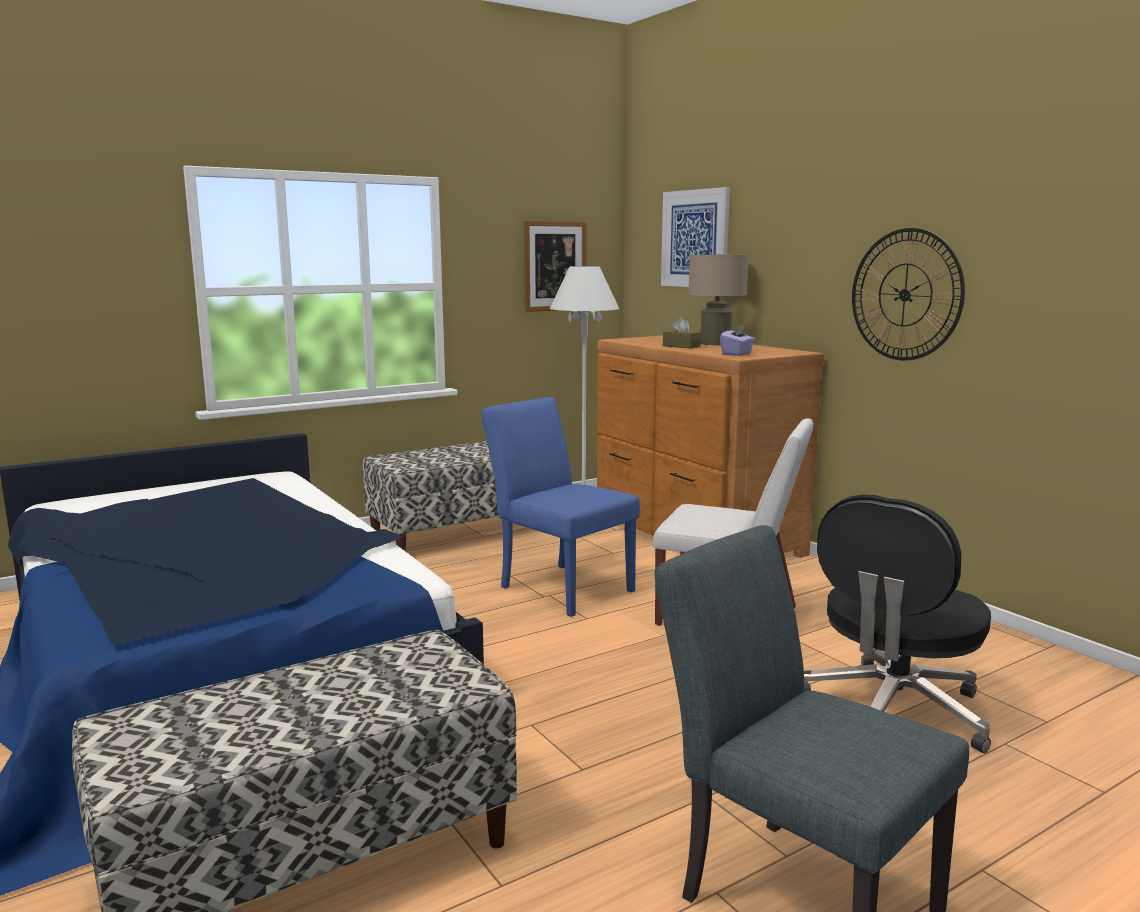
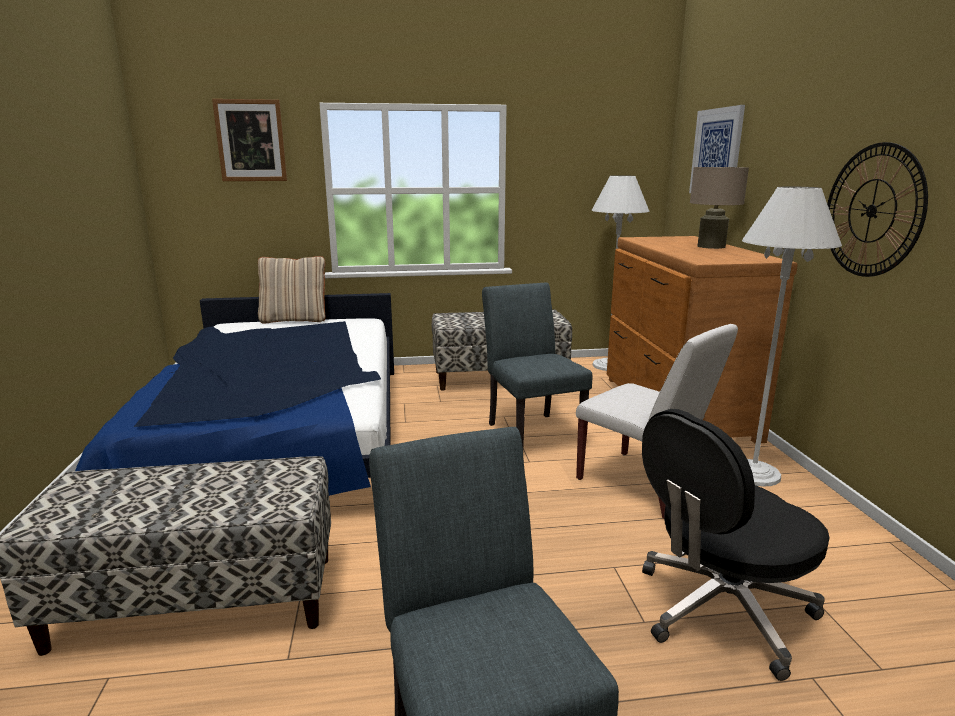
camera: 25 degrees right, 5 degrees up
blue chair [482,397,640,617] -> grey chair [482,283,592,447]
picture [524,221,587,312] -> picture moved to [212,99,287,181]
brown tissue box [663,317,701,349] -> none
purple tissue box [720,324,755,356] -> none
none -> beige pillow [258,256,326,323]
none -> white floor lamp [742,186,842,487]

